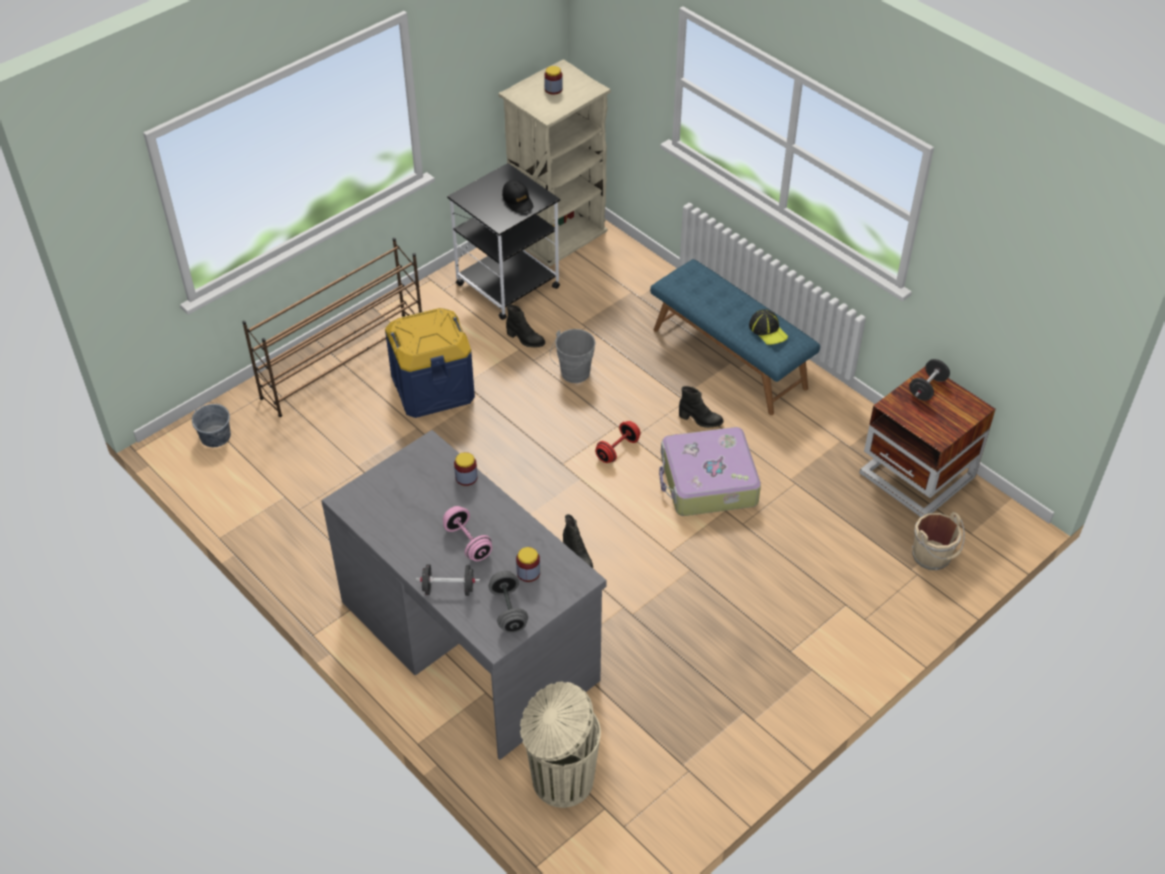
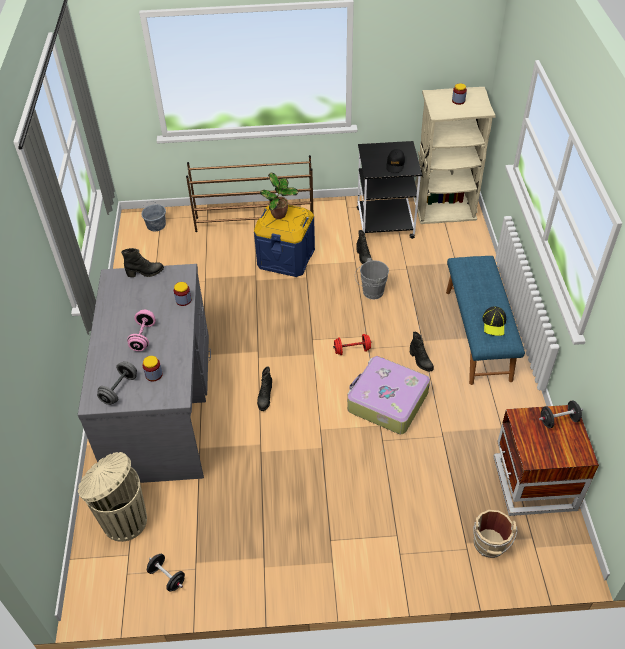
camera: 40 degrees right, 0 degrees up
black dumbbell [415,564,480,596] -> black dumbbell moved to [147,554,185,592]
none -> black boot [121,248,164,277]
none -> potted plant [260,173,299,219]

